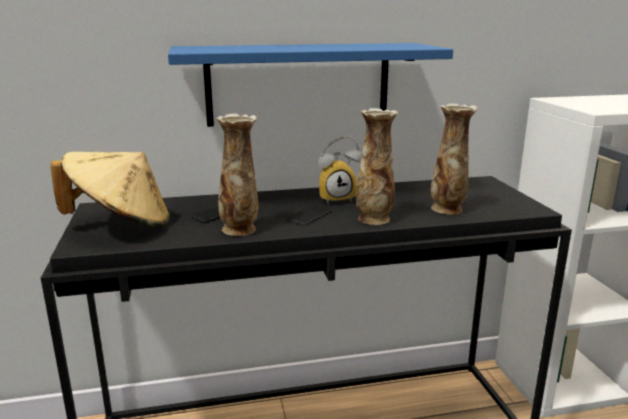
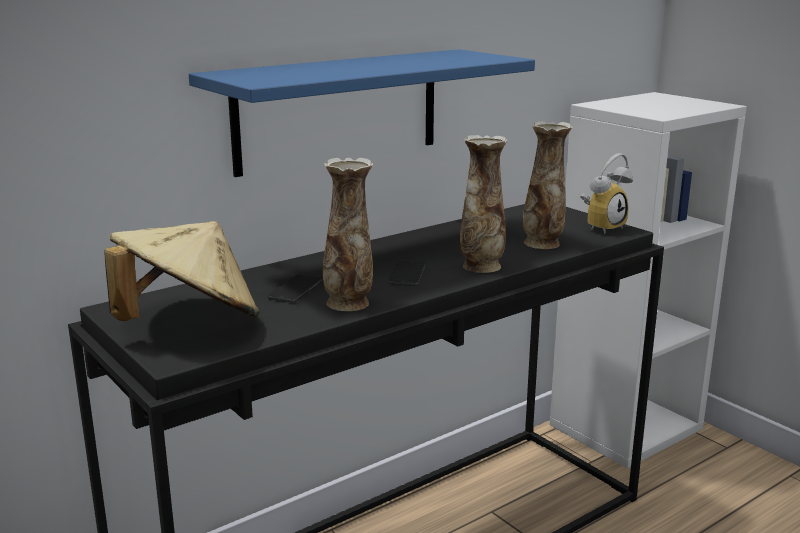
camera: 25 degrees left, 0 degrees up
alarm clock [318,136,362,204] -> alarm clock moved to [580,153,633,234]

